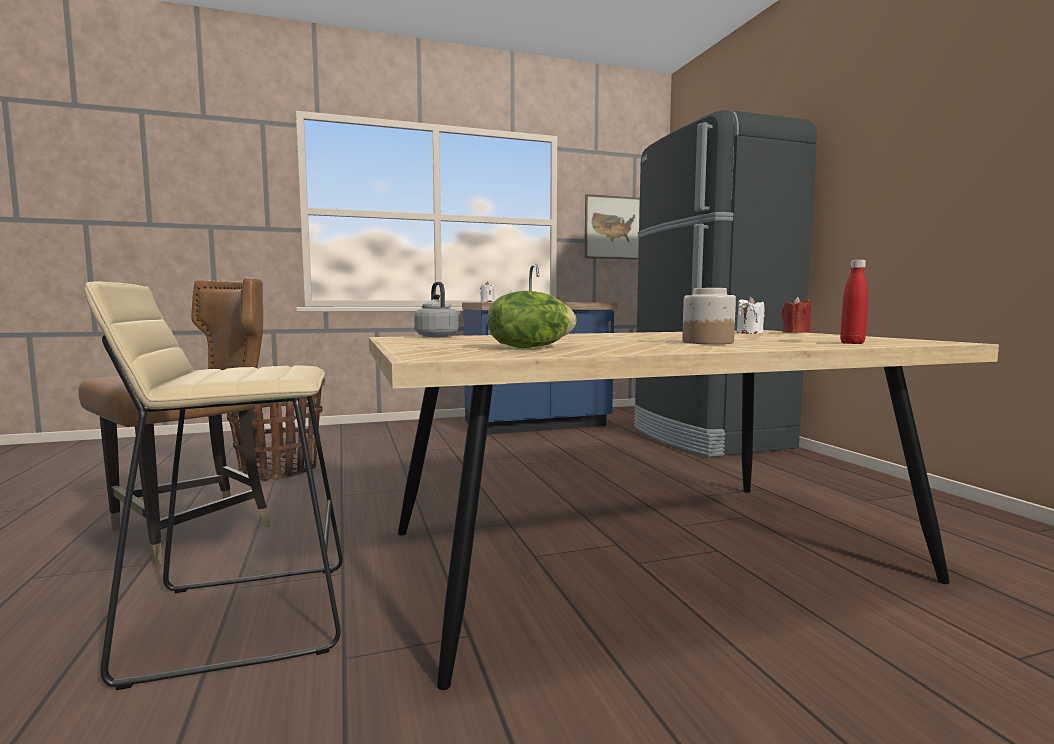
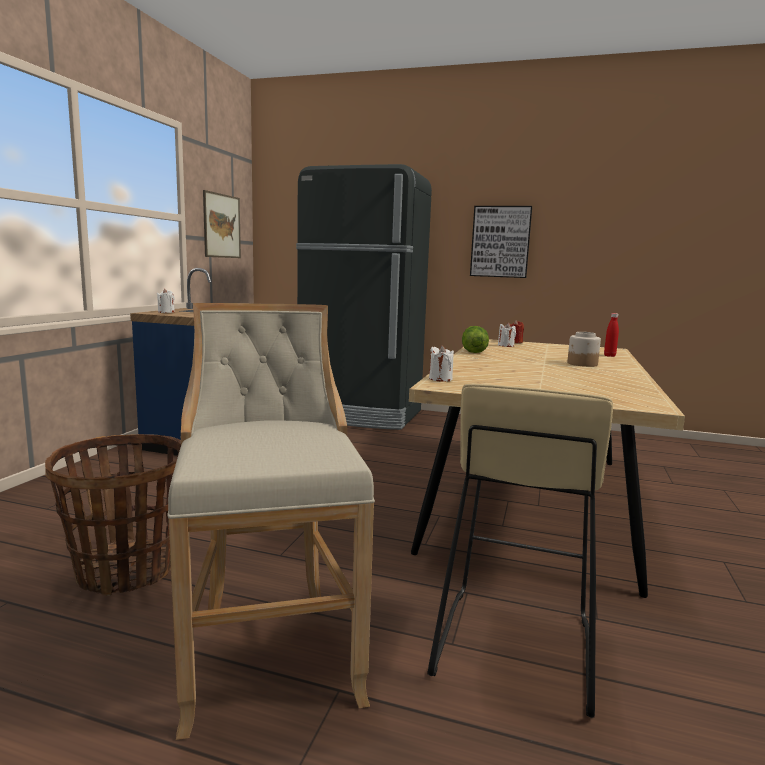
camera: 55 degrees left, 5 degrees up
brown chair [78,277,271,566] -> beige stool [167,303,375,740]
grey kettle [414,282,459,337] -> white candle [429,345,454,382]
lettuce [487,291,576,348] -> lettuce moved to [462,326,489,353]
none -> picture [470,206,532,278]

